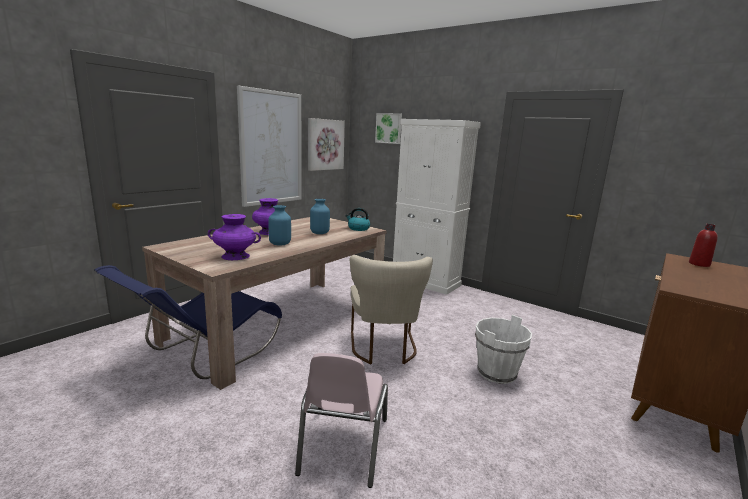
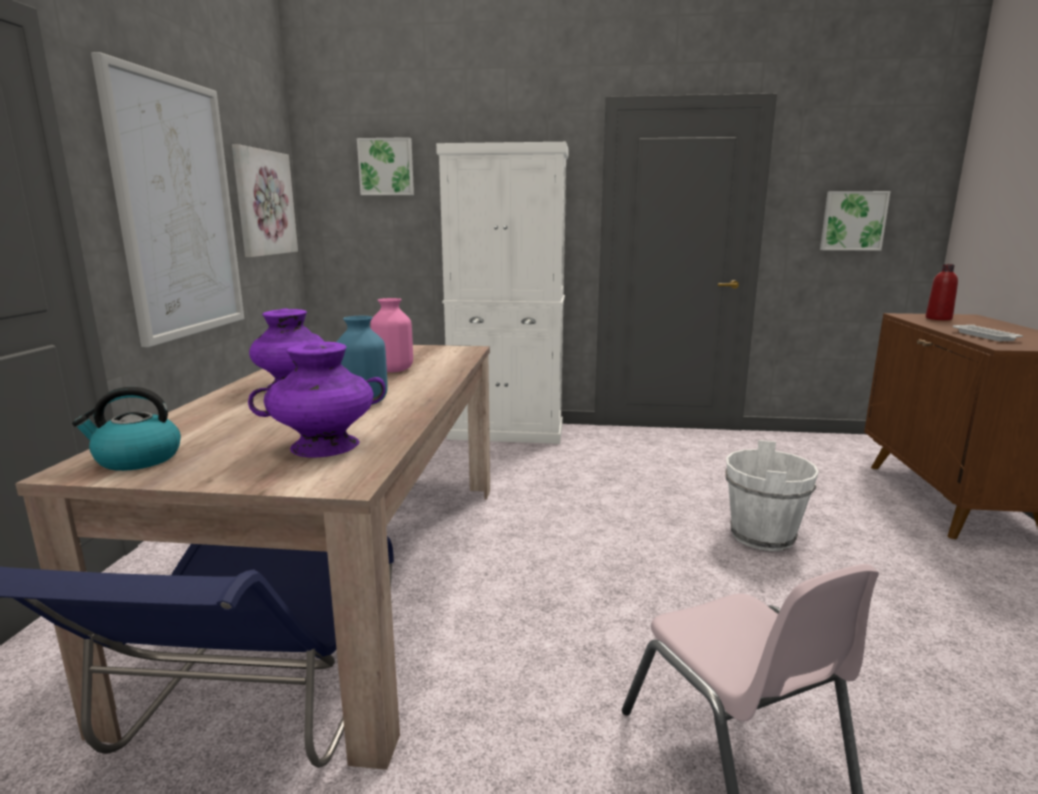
camera: 30 degrees left, 0 degrees up
blue vase [310,199,330,234] -> pink vase [370,298,413,372]
kettle [345,208,370,231] -> kettle moved to [72,387,181,471]
beige chair [350,255,433,365] -> none
none -> picture [820,191,891,251]
none -> white tray [953,325,1023,341]

